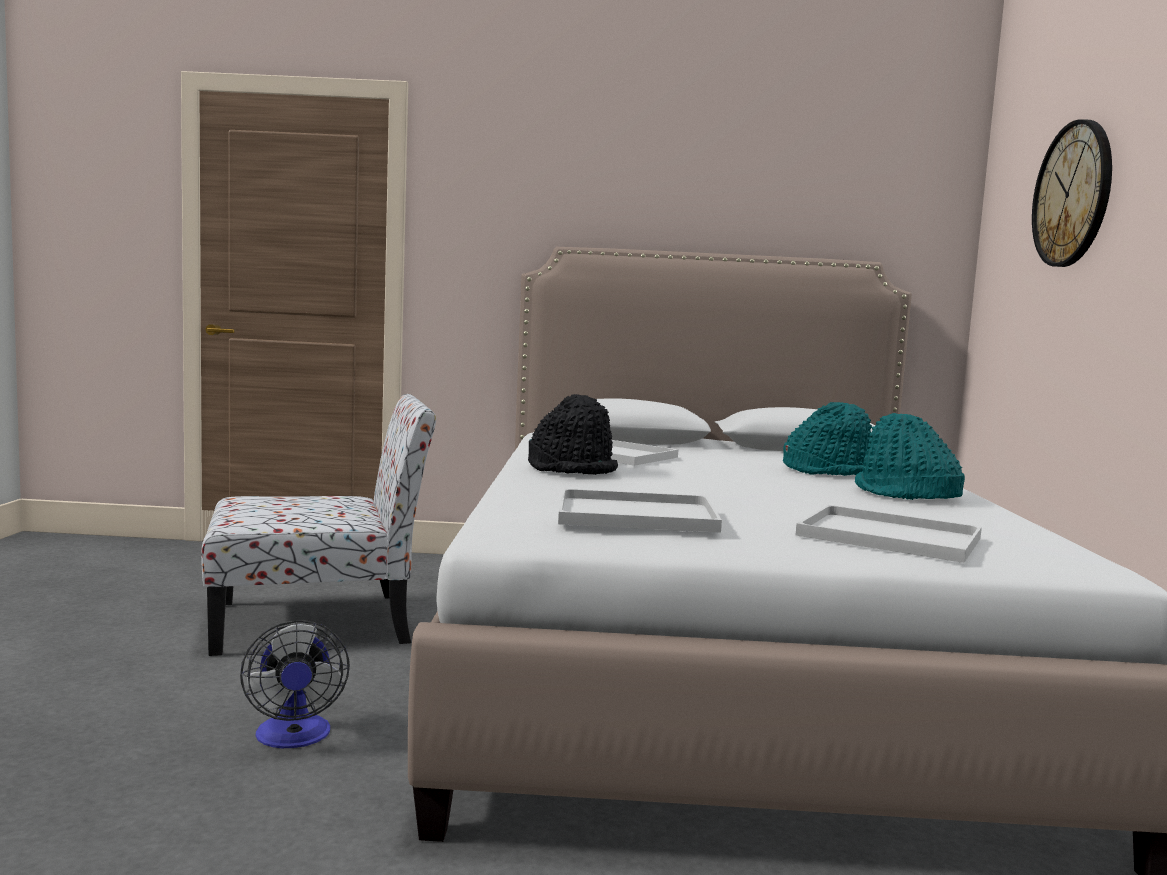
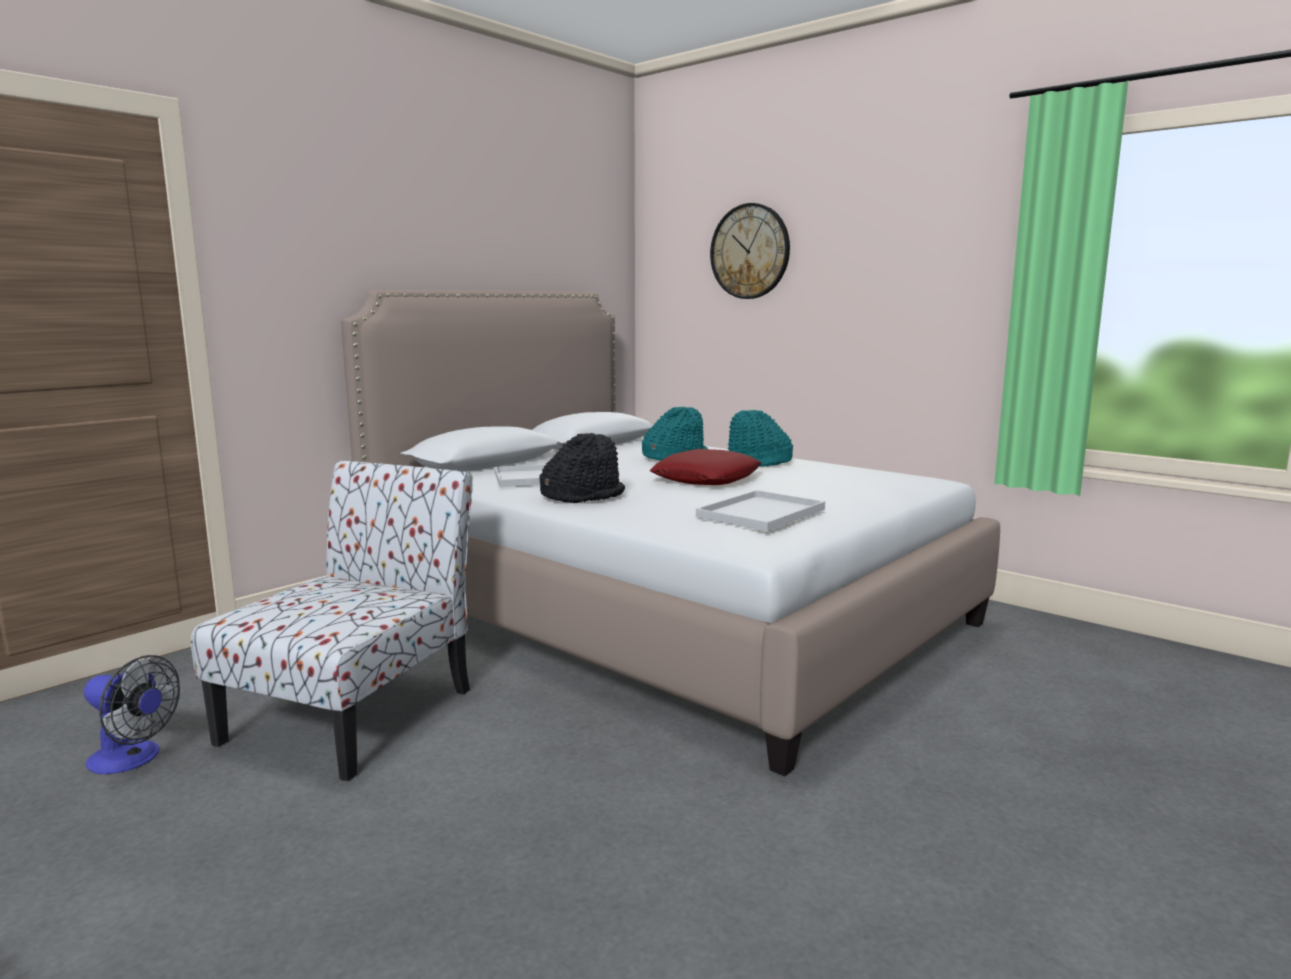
camera: 50 degrees left, 5 degrees up
fan [240,620,350,748] -> fan moved to [84,655,180,774]
white tray [796,505,982,563] -> none
none -> red pillow [650,449,761,485]

